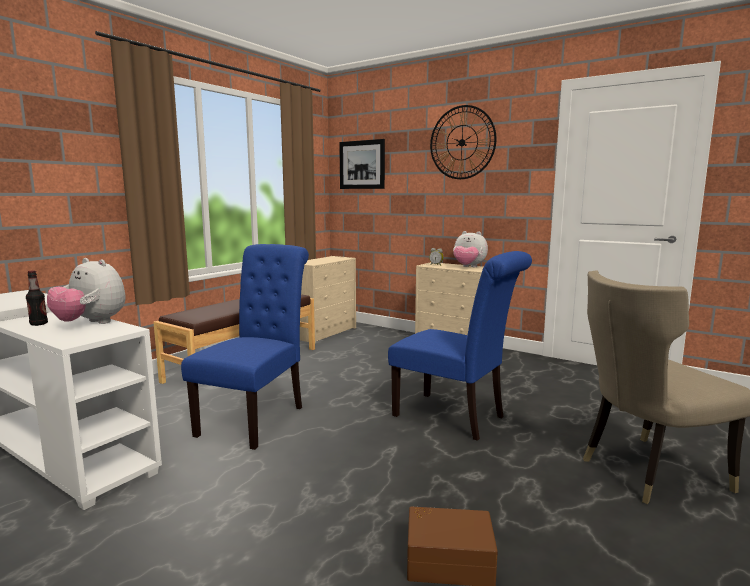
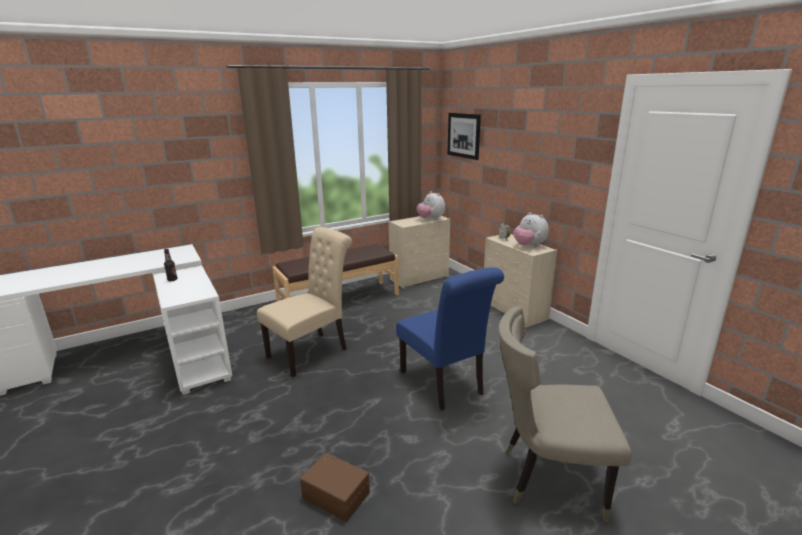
camera: 25 degrees right, 10 degrees up
plush toy [47,258,126,324] -> plush toy moved to [417,191,445,220]
blue chair [181,244,309,450] -> beige chair [257,227,352,377]
wall clock [430,105,496,179] -> none

